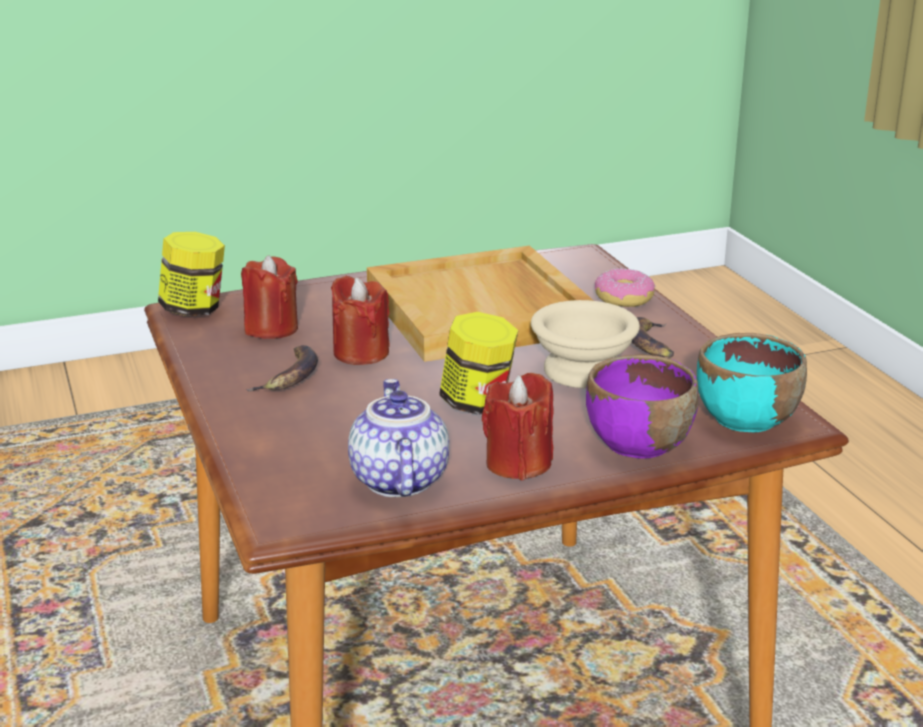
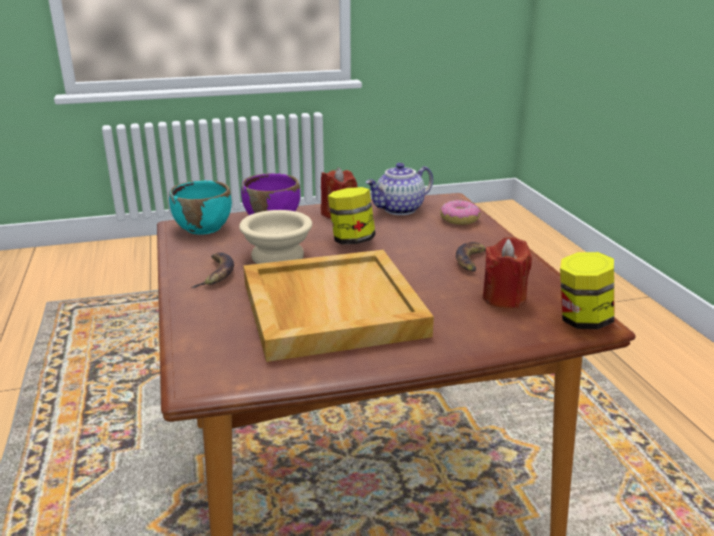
camera: 175 degrees left, 0 degrees up
red candle [331,276,390,365] -> none
teapot [348,379,449,497] -> teapot turned 60 degrees clockwise [365,163,433,215]
donut [595,268,655,307] -> donut moved to [440,200,480,225]

